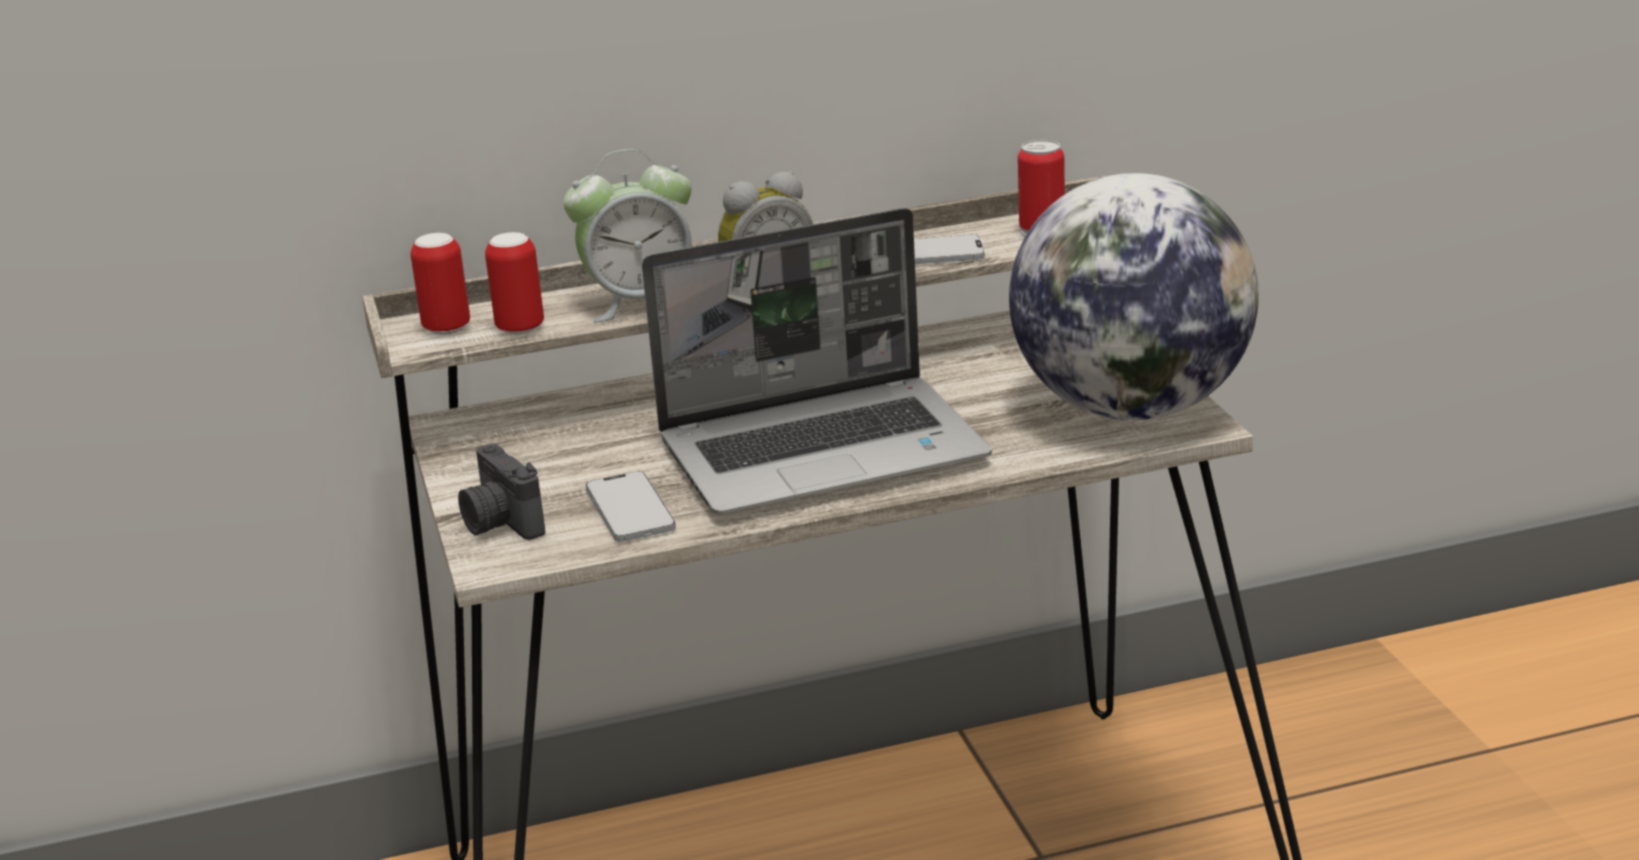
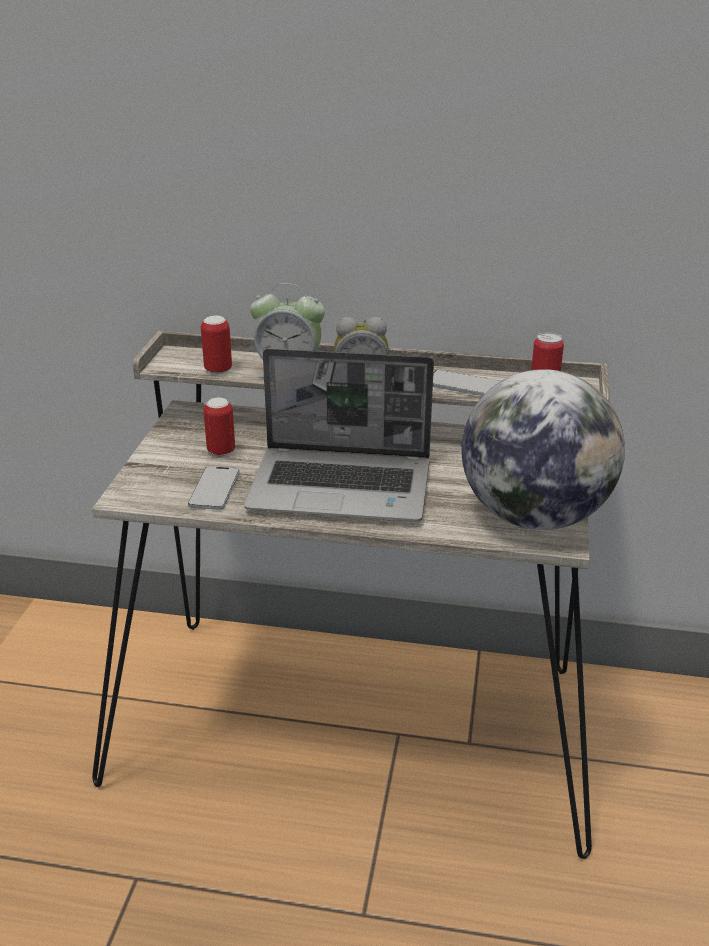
camera: 25 degrees right, 5 degrees up
can [410,233,470,335] -> can moved to [203,398,235,456]
camera [458,444,545,540] -> none

